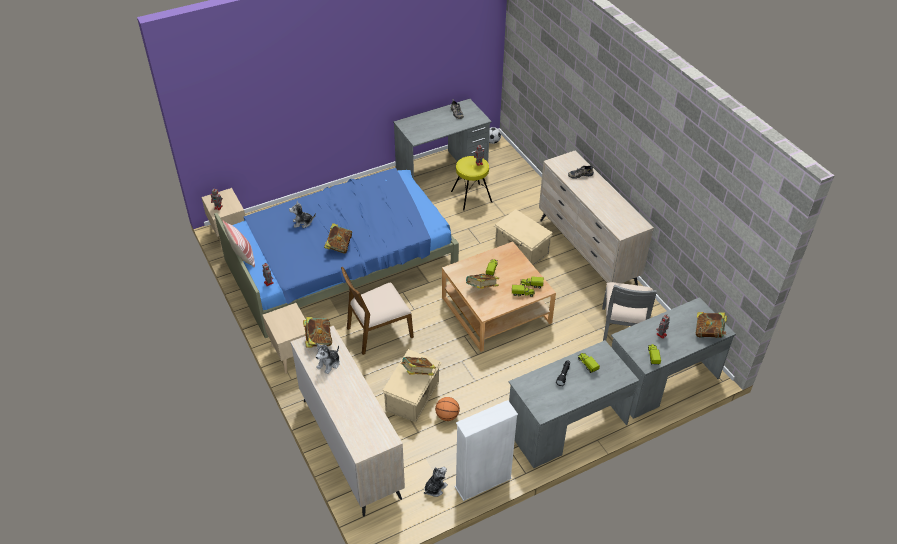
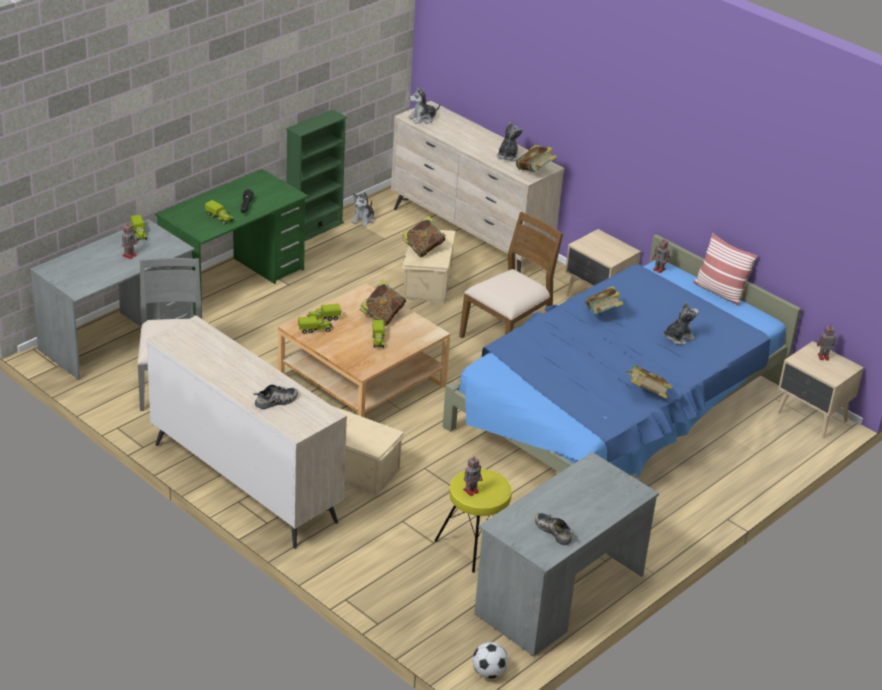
camera: 160 degrees right, 10 degrees down
basketball [435,397,460,421] -> none
white bookcase [455,400,518,501] -> green bookcase [286,110,347,241]
grey desk [509,340,639,468] -> green desk [156,169,308,319]
book [696,312,727,338] -> book moved to [626,365,673,399]
none -> plush toy [409,87,440,124]

